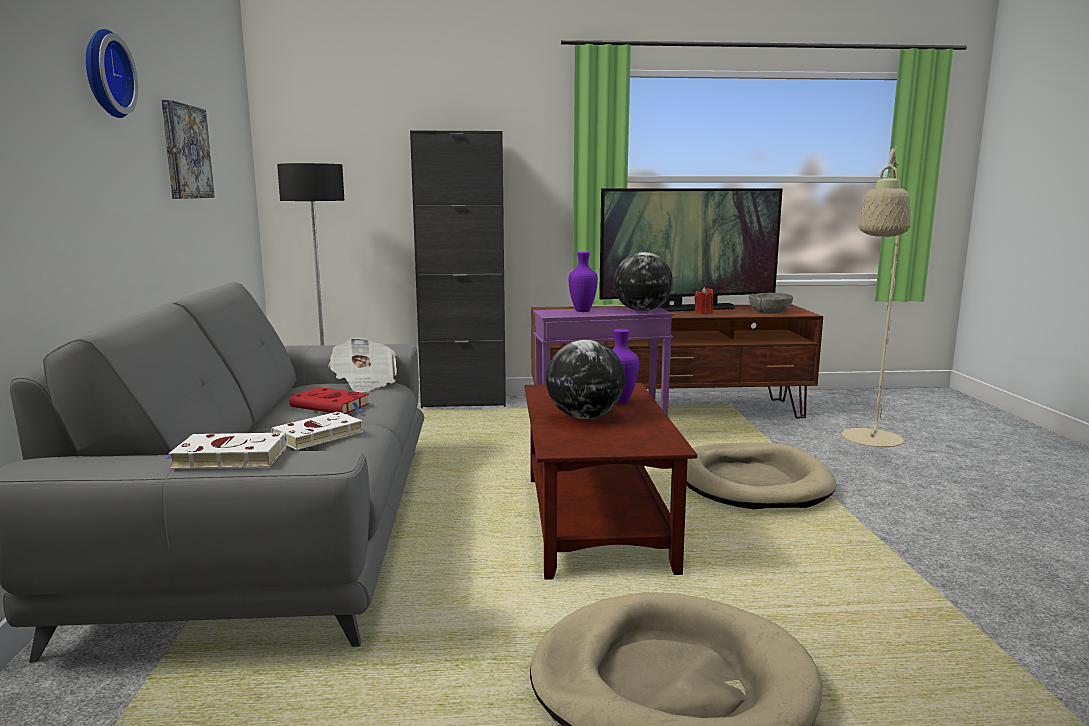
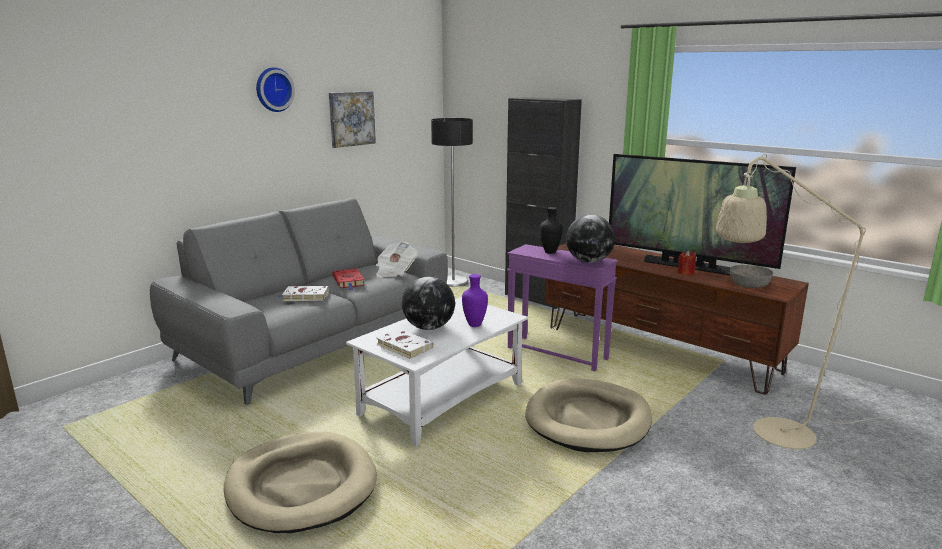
camera: 45 degrees right, 5 degrees up
white book [165,433,287,469] -> white book moved to [376,329,434,359]
brown coffee table [524,383,697,580] -> white coffee table [346,297,528,446]
purple vase [569,252,598,312] -> black vase [540,207,563,254]

